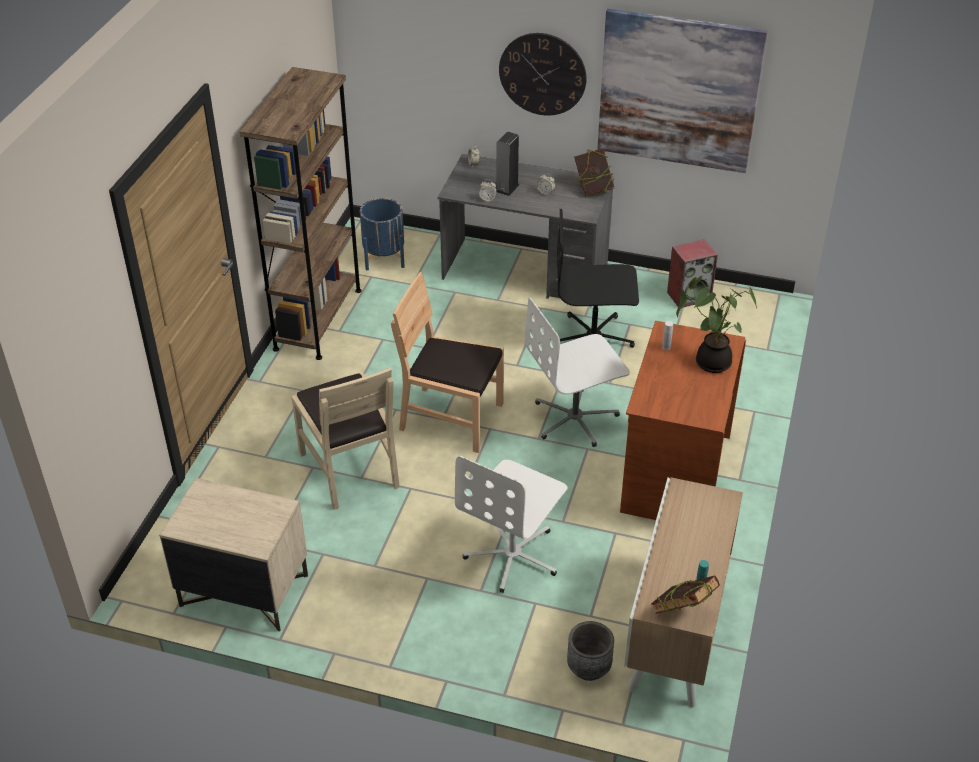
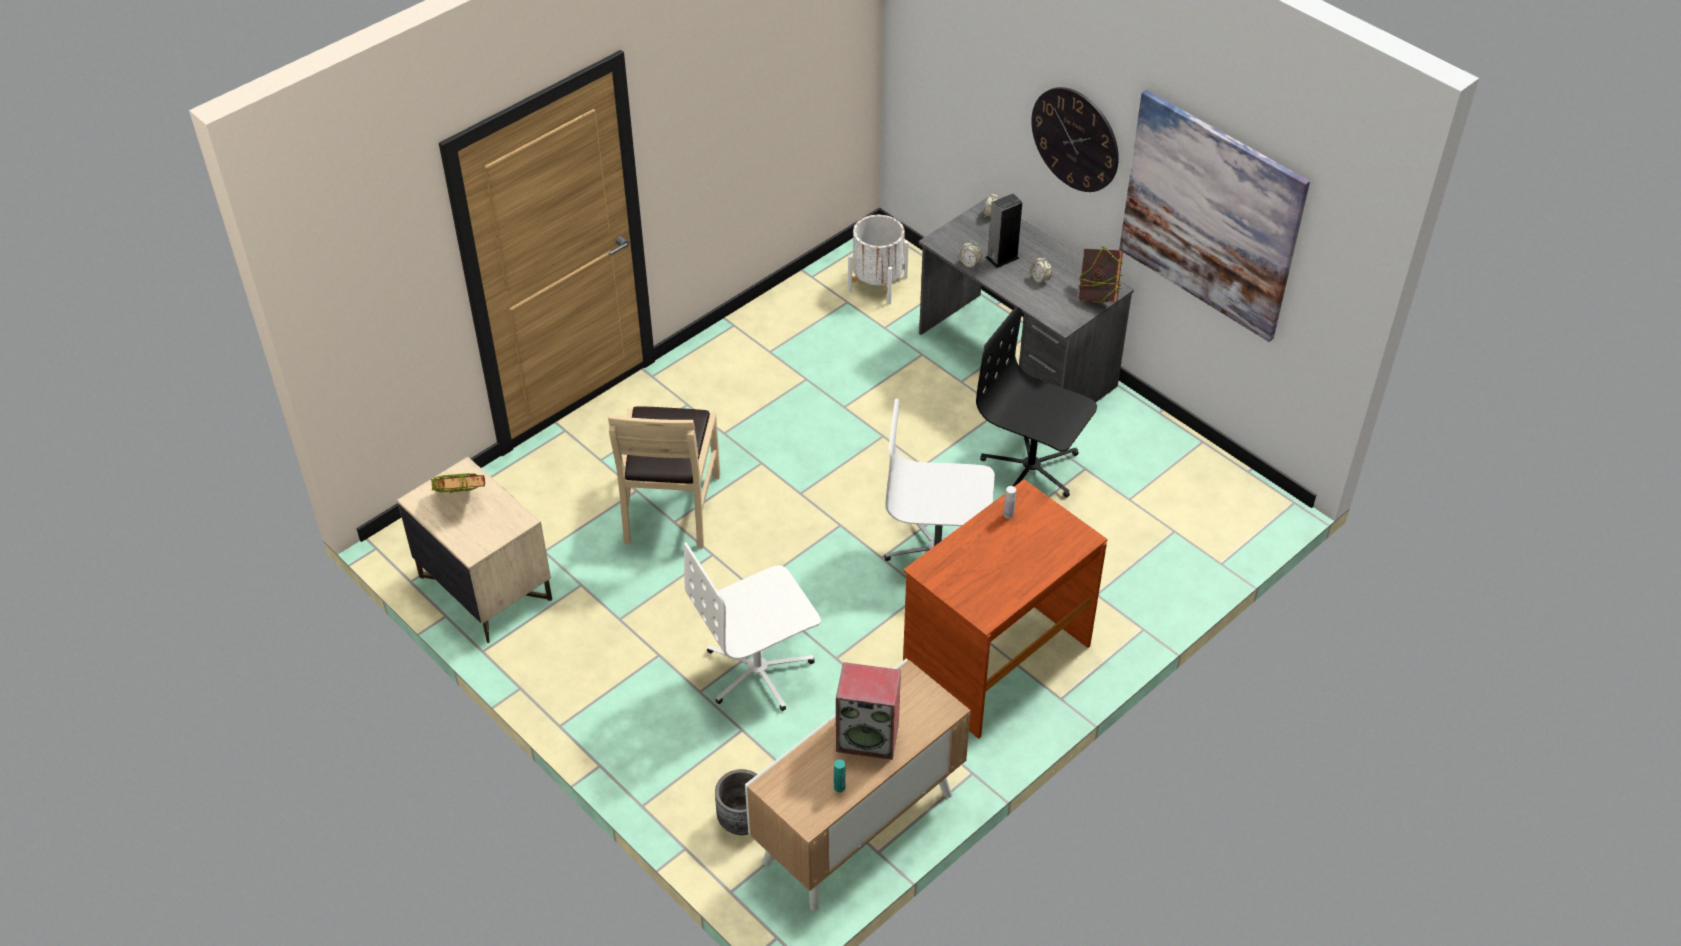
camera: 30 degrees right, 5 degrees up
brown bookcase [240,67,362,360] -> none
blue planter [360,198,405,270] -> white planter [848,215,909,305]
brown chair [391,272,504,453] -> none
book [651,576,720,614] -> book moved to [430,473,485,493]
speaker [667,239,718,308] -> speaker moved to [836,662,901,760]
potted plant [676,276,757,373] -> none

